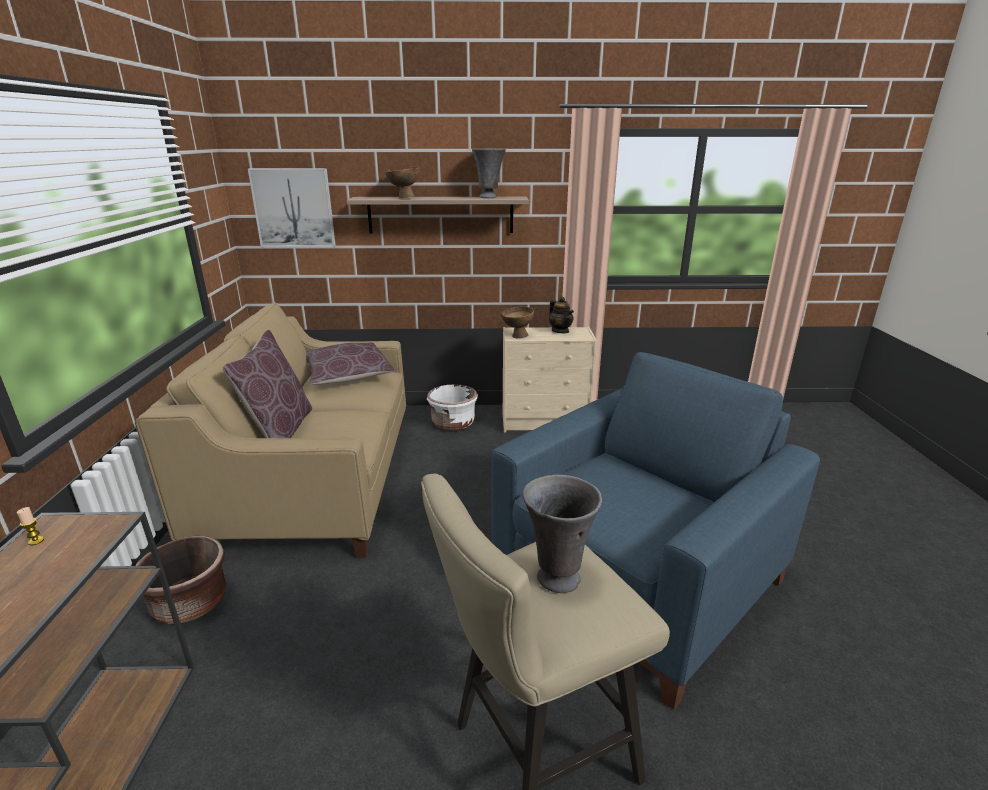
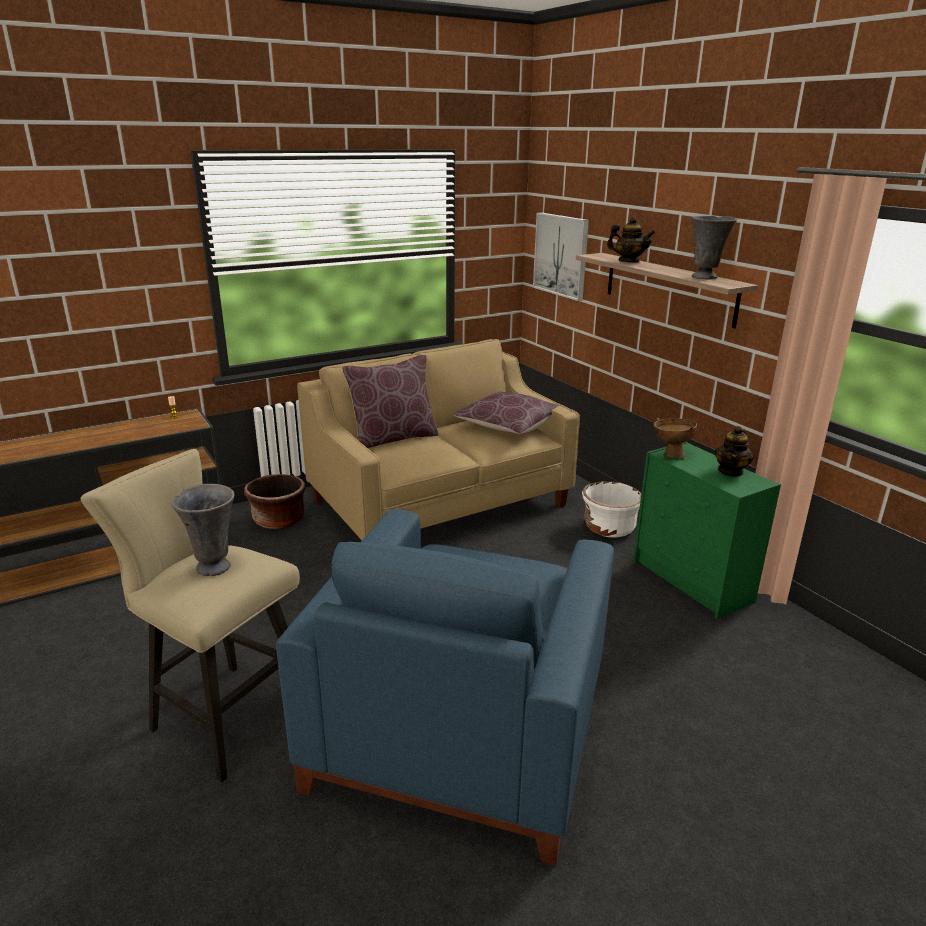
camera: 60 degrees right, 0 degrees up
brown bowl [385,166,419,198] -> teapot [607,217,655,263]
blue armchair [492,352,820,710] -> blue armchair turned 90 degrees clockwise [276,509,614,866]
beige dresser [503,327,597,433] -> green dresser [633,442,781,619]

